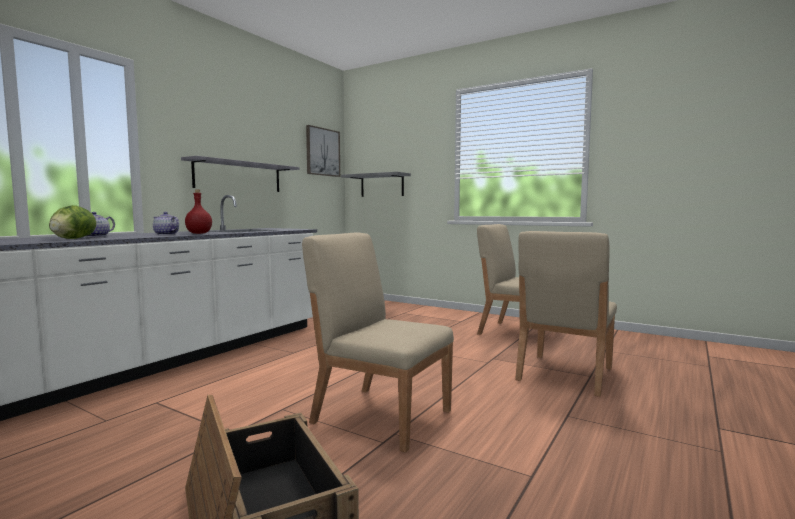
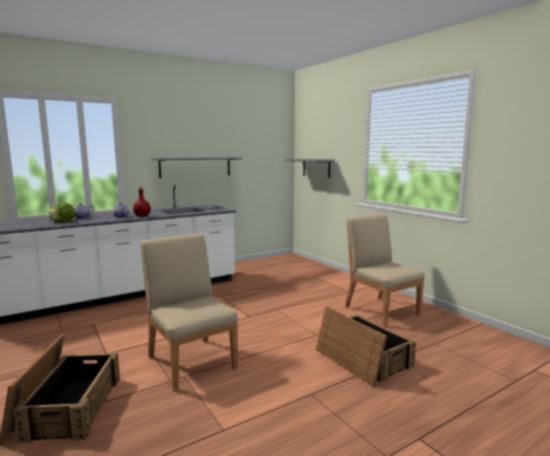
camera: 25 degrees right, 5 degrees up
picture [306,125,340,177] -> none
beige chair [515,231,617,397] -> crate [316,307,416,387]

